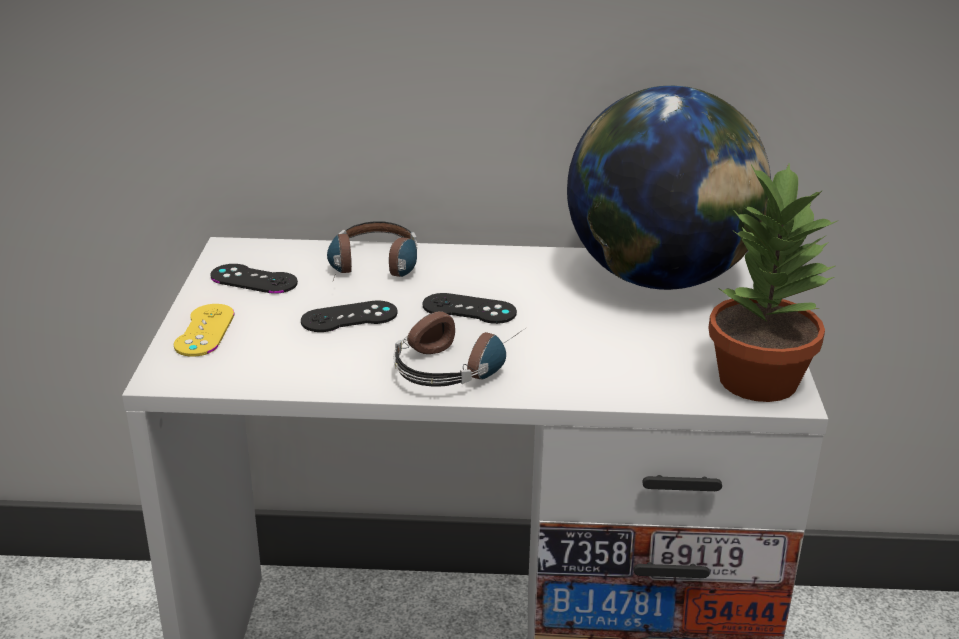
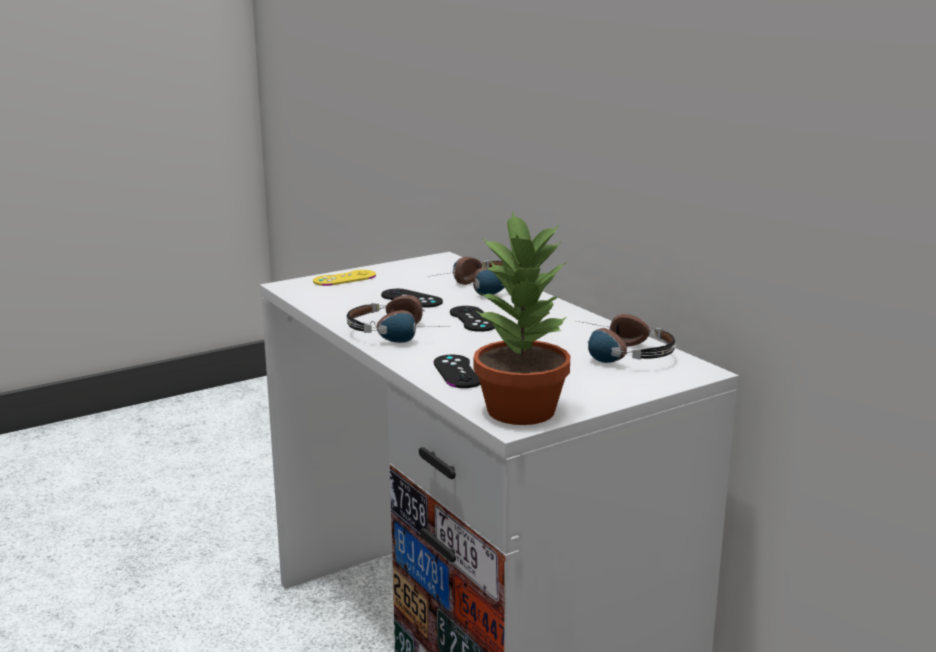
camera: 55 degrees right, 10 degrees down
black game controller [210,264,298,294] -> black game controller moved to [433,355,481,388]
globe [567,86,771,290] -> headphones [576,314,676,363]

